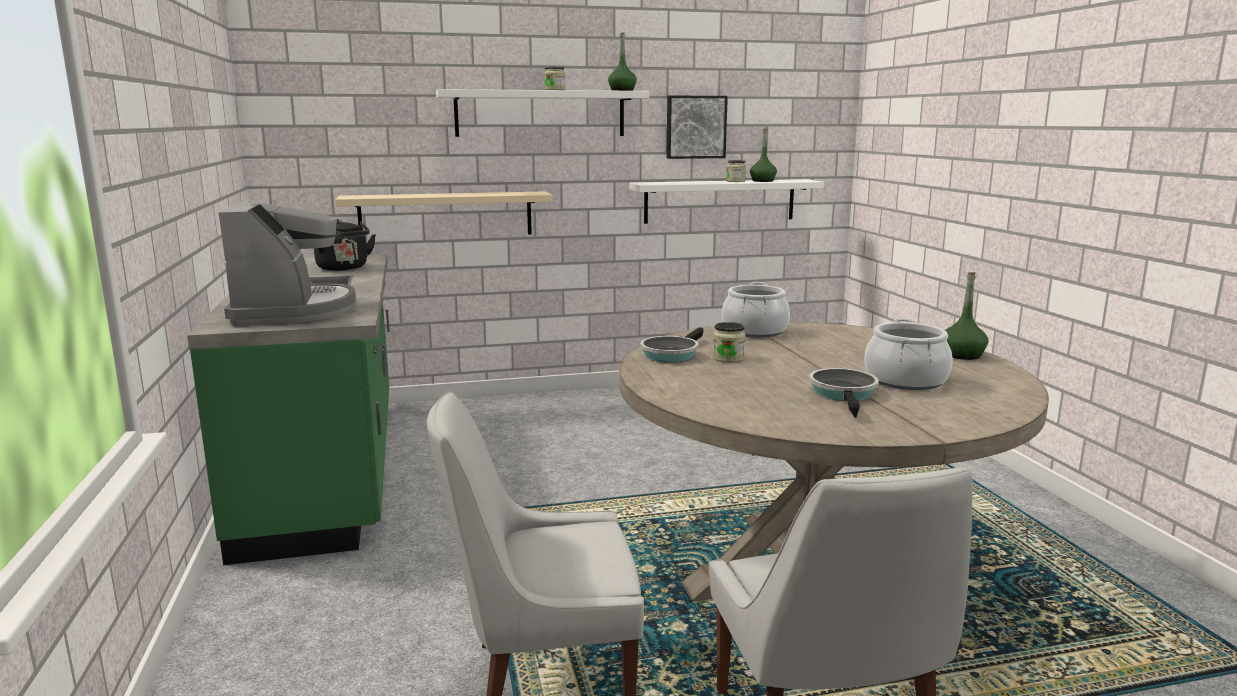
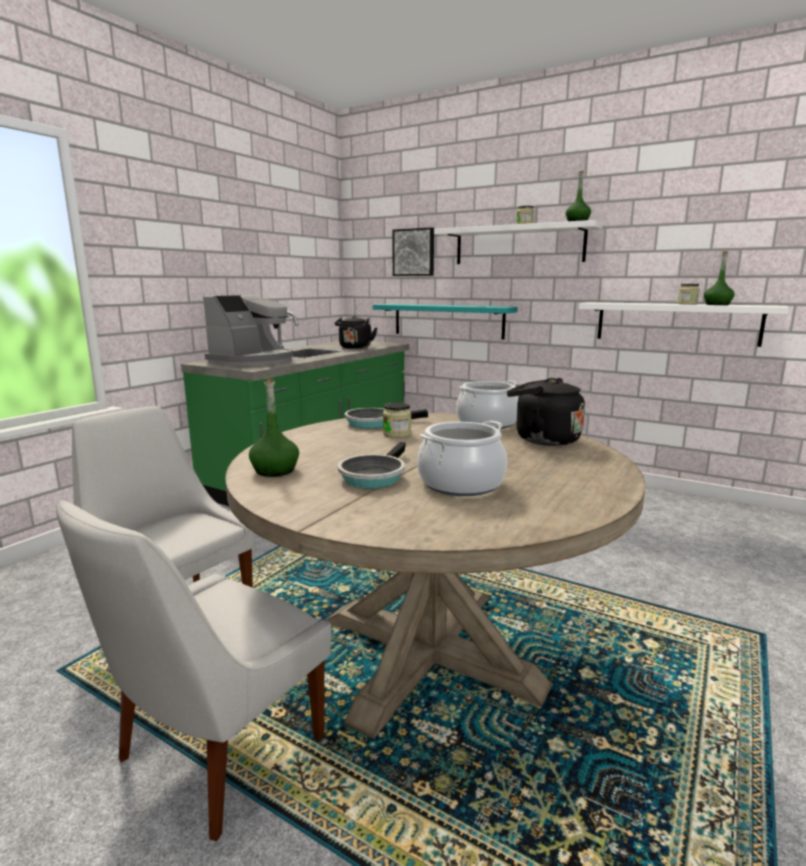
camera: 45 degrees right, 0 degrees up
beige shelf [335,191,552,234] -> turquoise shelf [373,304,518,340]
picture [666,95,728,159] -> picture moved to [392,227,434,276]
frying pan [809,368,879,418] -> frying pan turned 150 degrees clockwise [338,442,406,489]
green bottle [945,272,988,360] -> green bottle moved to [249,379,299,477]
none -> black kettle [507,378,585,446]

